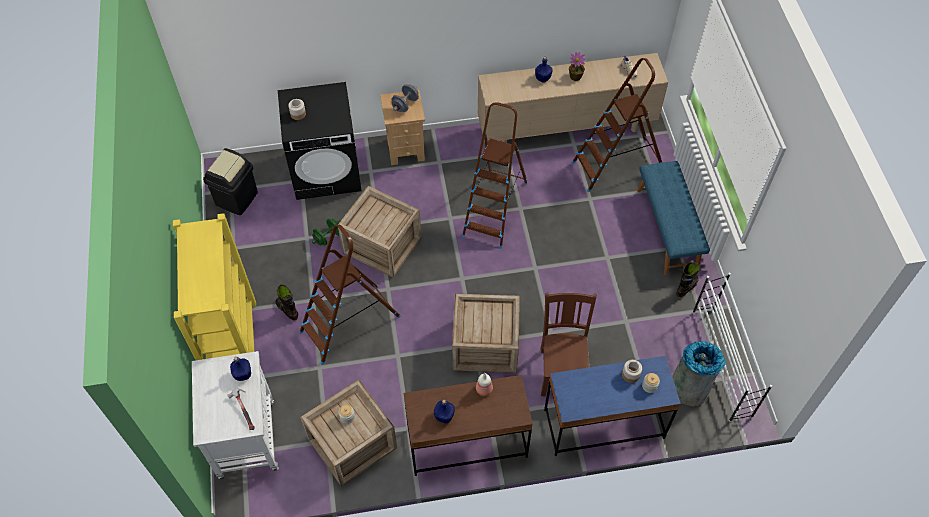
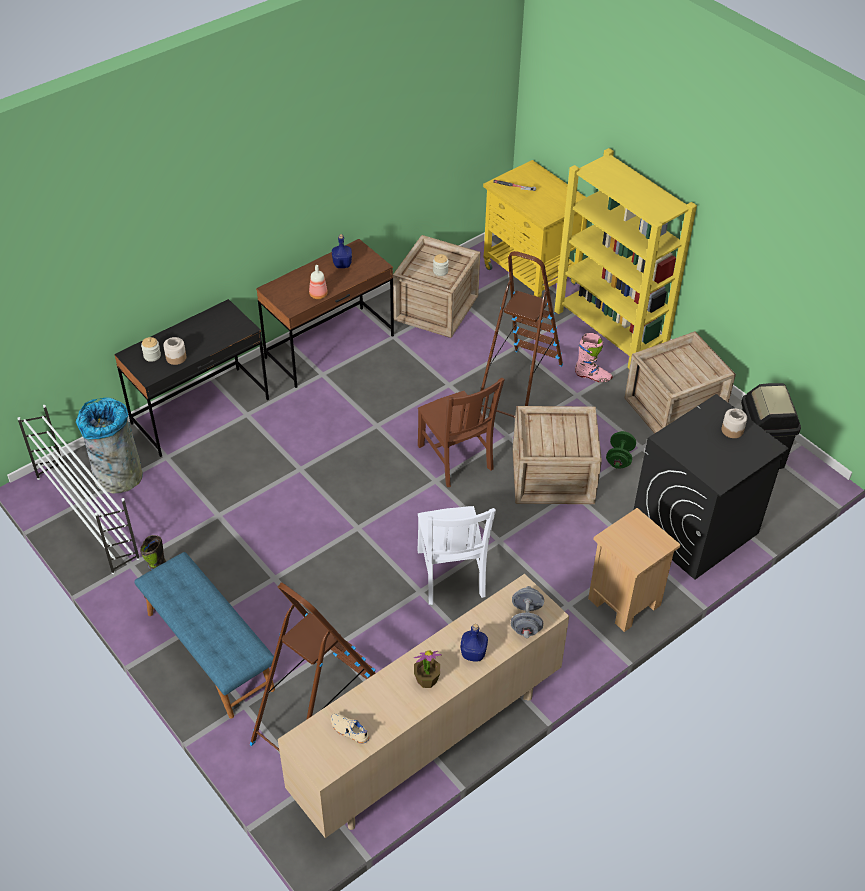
camera: 150 degrees right, 10 degrees down
white cart [192,351,279,479] -> yellow cart [483,160,587,298]
blue bottle [230,357,251,381] -> none
black boot [275,285,298,321] -> pink boot [575,333,613,382]
grey dumbbell [391,84,419,112] -> grey dumbbell moved to [511,586,544,638]
crate [452,293,520,373] -> crate moved to [625,331,736,434]
brown step ladder [462,102,528,249] -> white chair [417,506,496,605]
brown chair [540,293,597,396] -> brown chair moved to [418,378,505,487]
blue desk [544,356,681,456] -> black desk [114,299,269,457]

